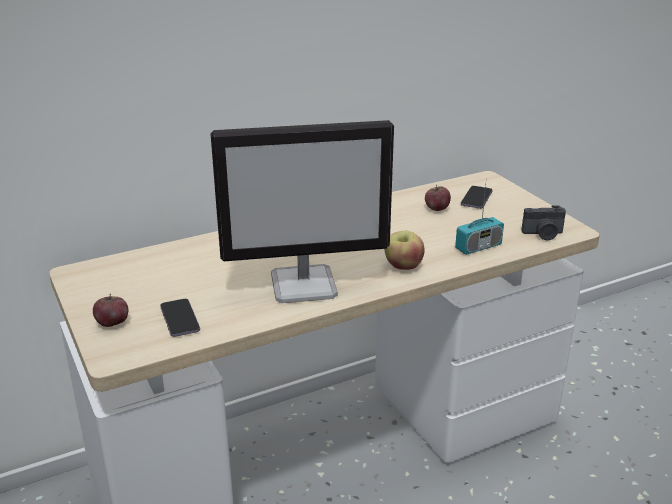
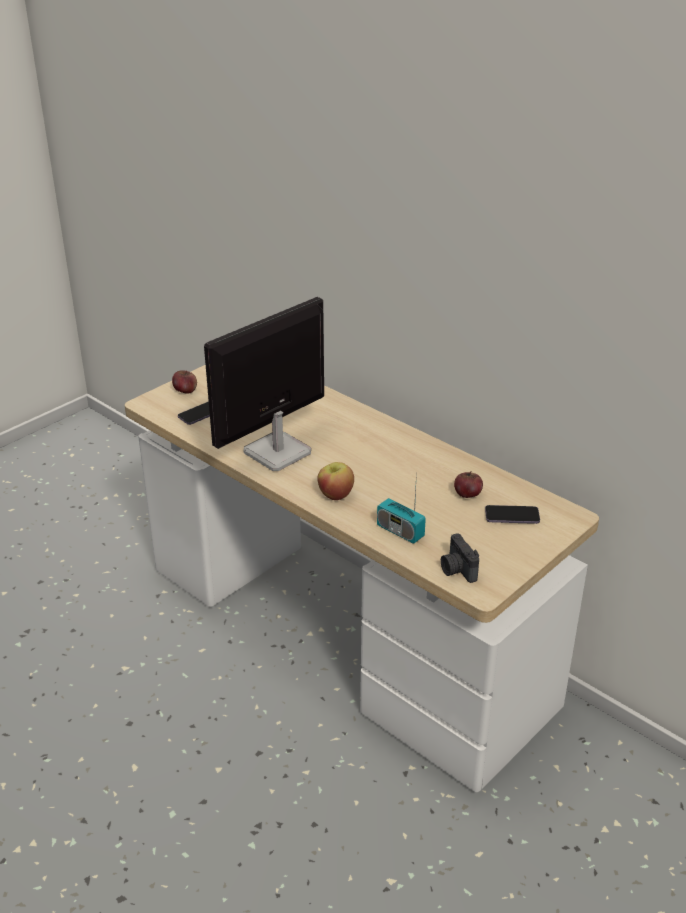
camera: 70 degrees right, 5 degrees up
monitor [211,120,394,303] -> monitor turned 75 degrees clockwise [204,297,324,471]

